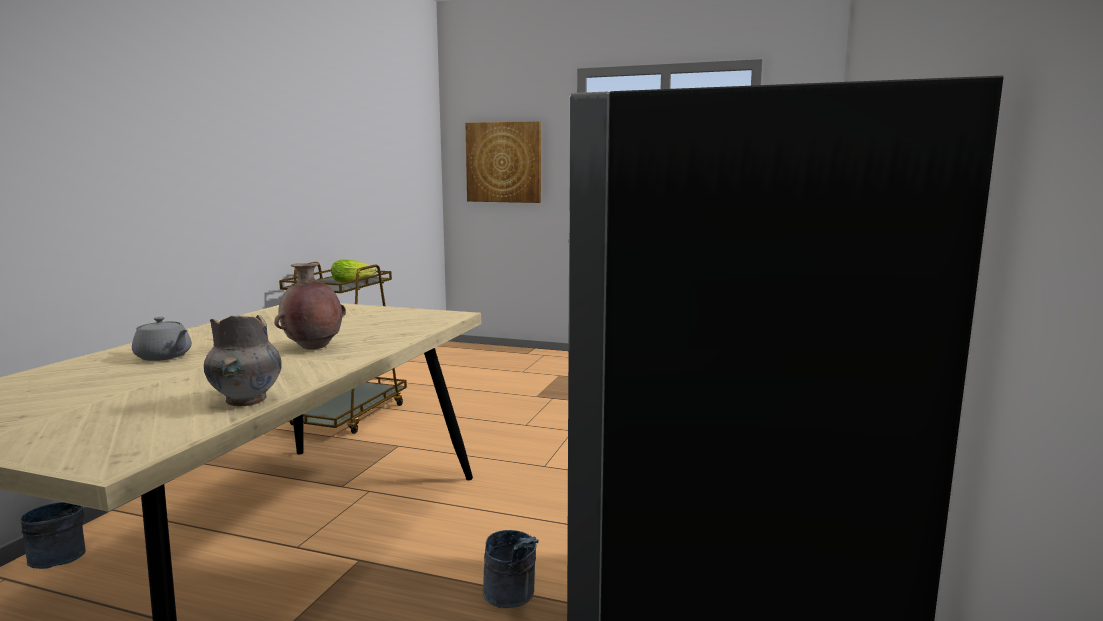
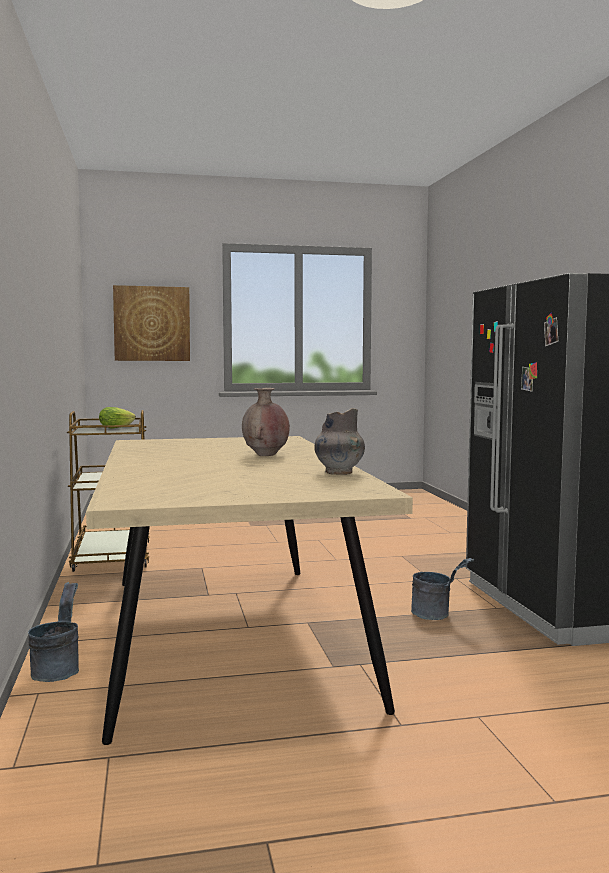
camera: 30 degrees left, 5 degrees down
grey teapot [132,317,192,361] -> none

